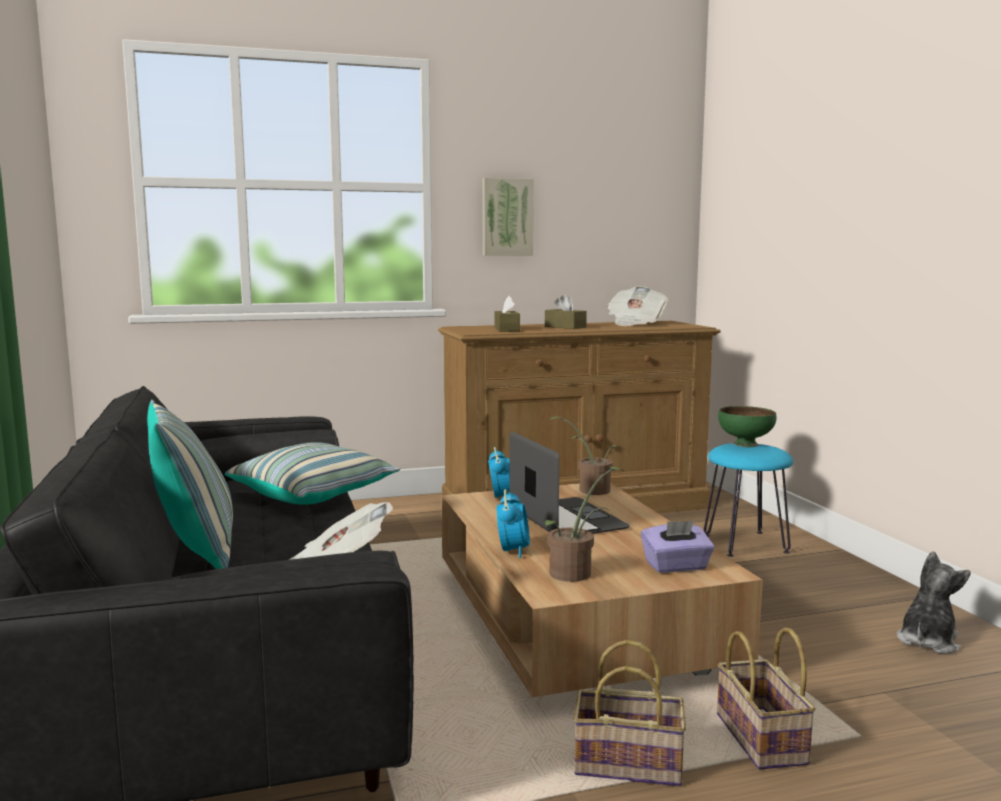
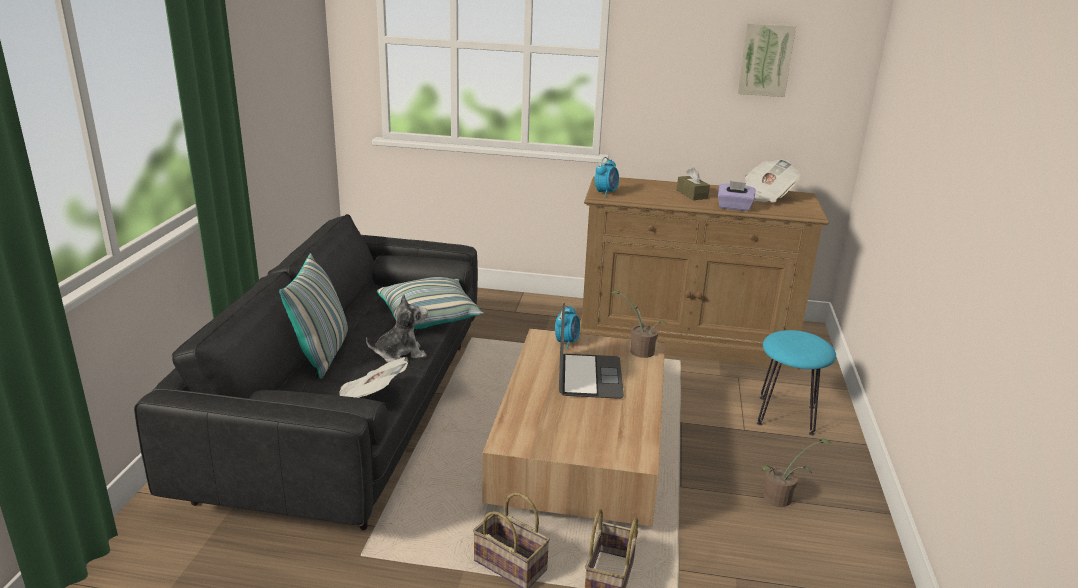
camera: 25 degrees right, 15 degrees up
picture [482,178,533,256] -> picture moved to [738,23,796,97]
brown tissue box [495,296,520,332] -> none
alarm clock [497,489,530,558] -> alarm clock moved to [595,157,619,197]
potted plant [545,467,624,582] -> potted plant moved to [762,439,830,507]
purple tissue box [641,521,714,573] -> purple tissue box moved to [718,181,756,211]
green bowl [718,406,776,447] -> none
plush toy [897,551,971,654] -> plush toy moved to [366,294,428,364]

